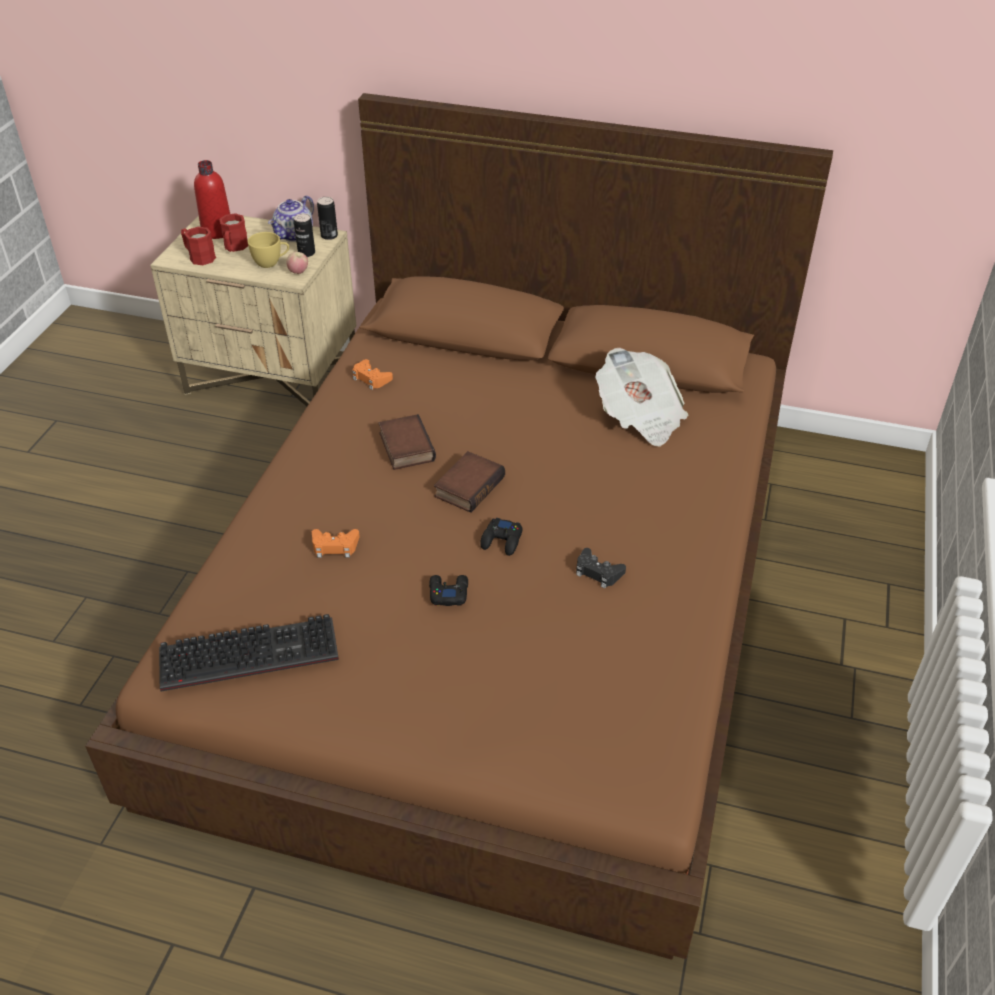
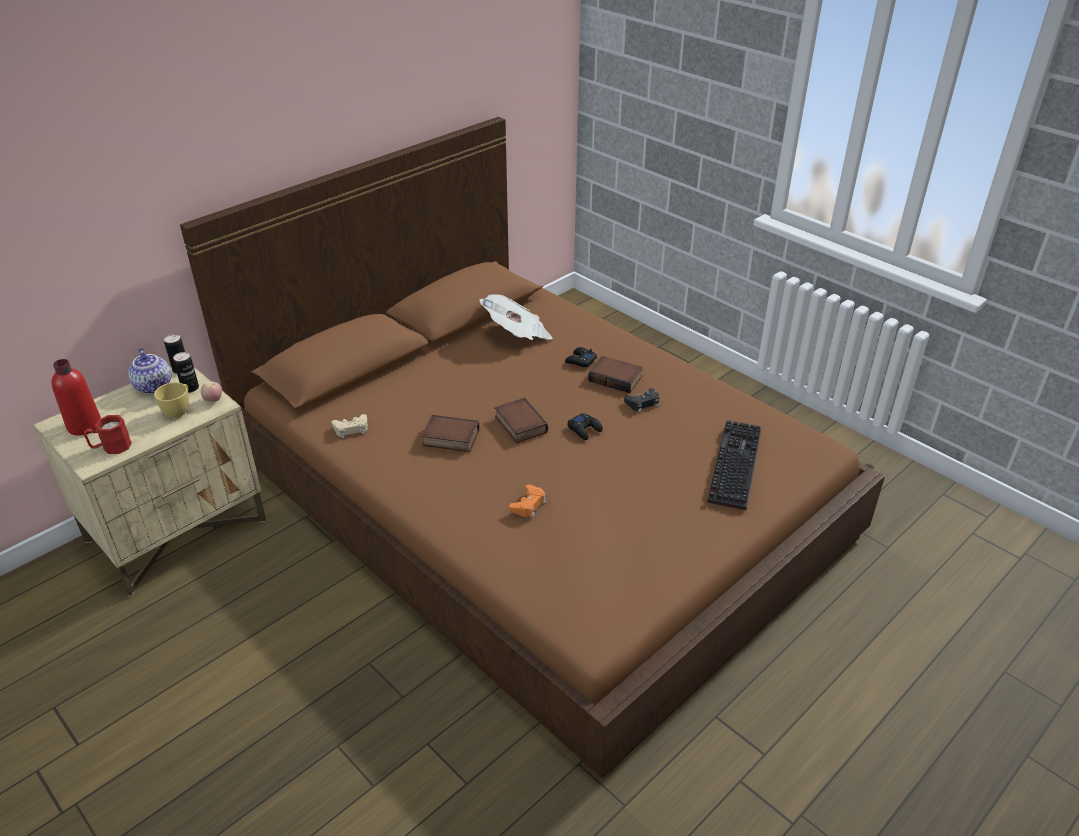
camera: 60 degrees left, 5 degrees down
keyboard [159,614,339,691] -> keyboard moved to [707,420,761,510]
red mug [219,213,248,252] -> none
orange game controller [352,359,393,390] -> beige game controller [332,414,368,438]
black game controller [429,575,468,606] -> black game controller moved to [565,347,597,367]
none -> book [588,356,643,393]

